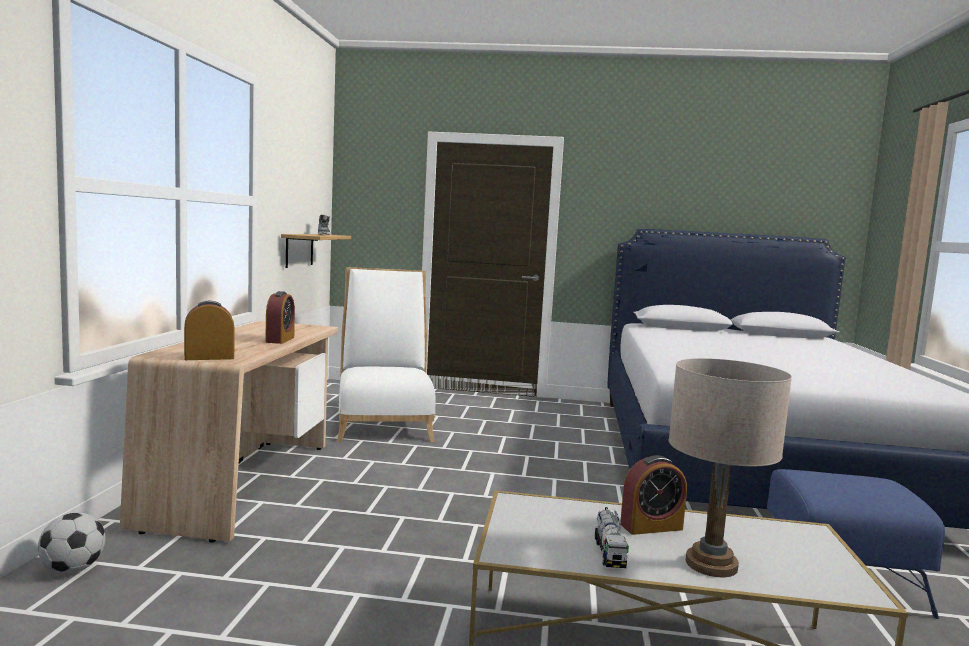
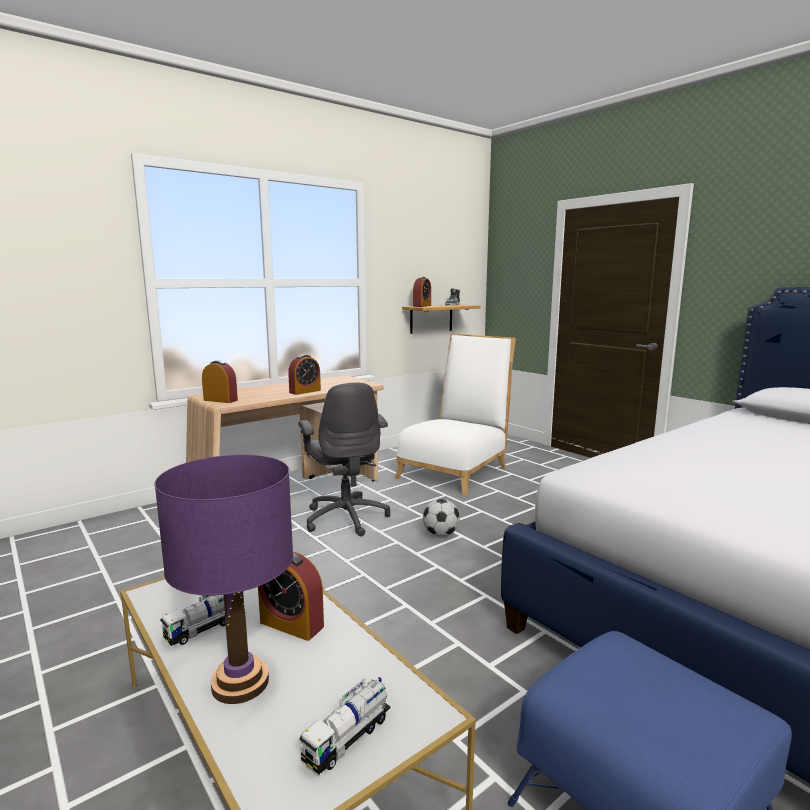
camera: 45 degrees right, 5 degrees up
football [38,512,105,573] -> football moved to [423,499,460,537]
beige table lamp [669,358,792,577] -> purple table lamp [154,455,293,704]
none -> grey office chair [298,382,390,536]
none -> toy truck [299,677,390,774]
none -> alarm clock [413,277,431,307]

